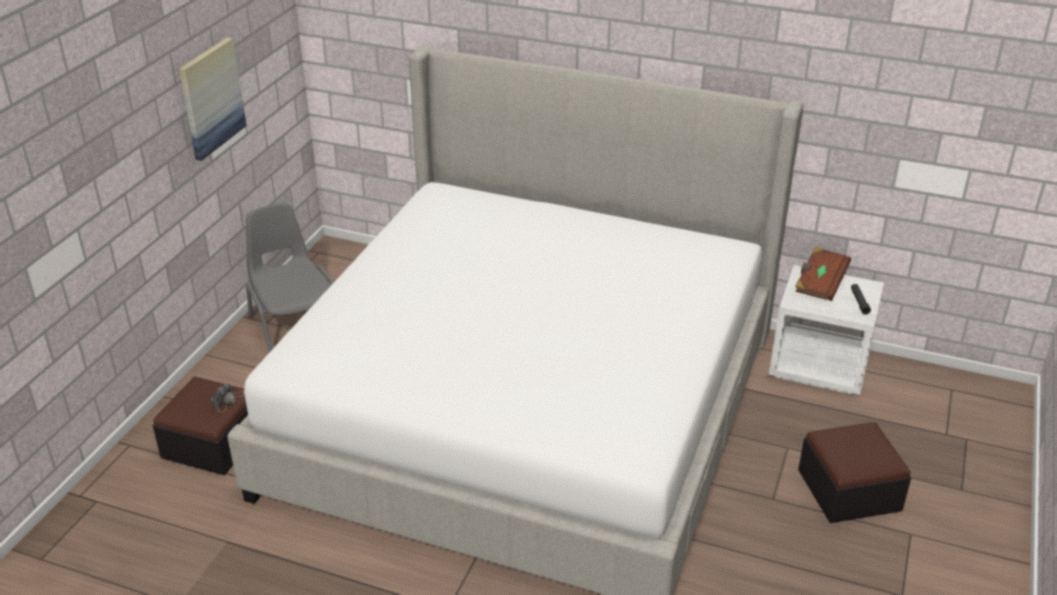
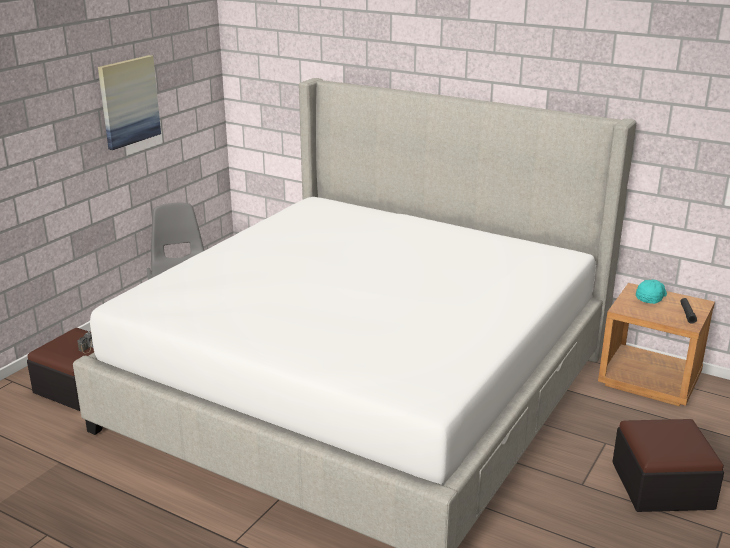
camera: 10 degrees right, 10 degrees down
white nightstand [769,265,884,395] -> brown nightstand [598,283,715,406]
brown book [795,246,851,301] -> turquoise cap [636,280,667,304]

